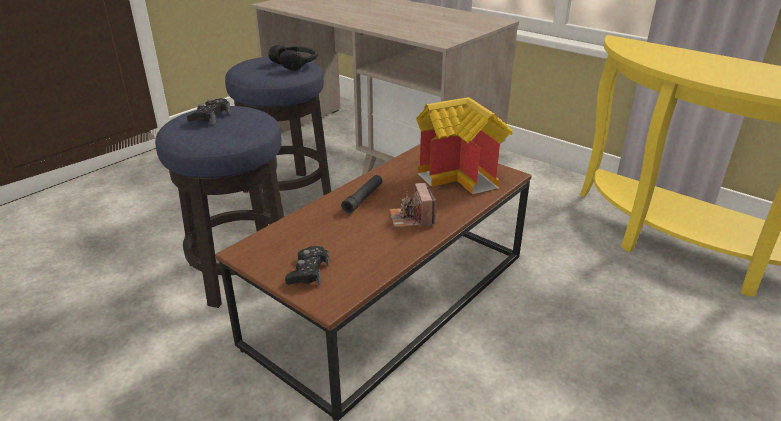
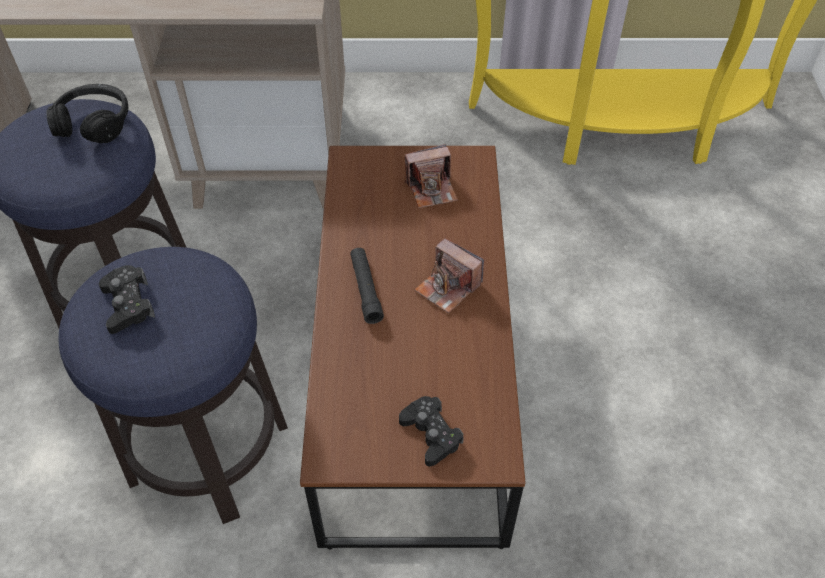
camera: 40 degrees left, 20 degrees up
toy house [416,97,513,194] -> camera [405,144,458,208]

